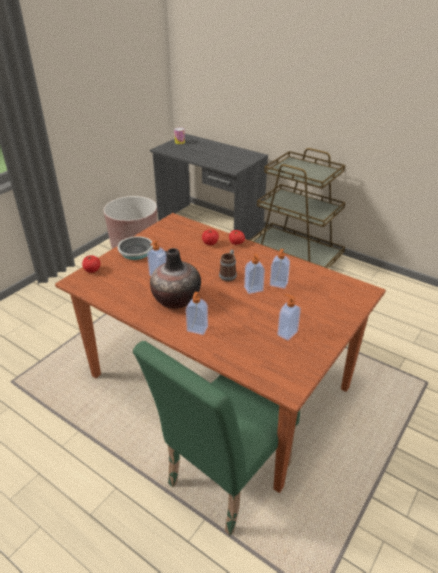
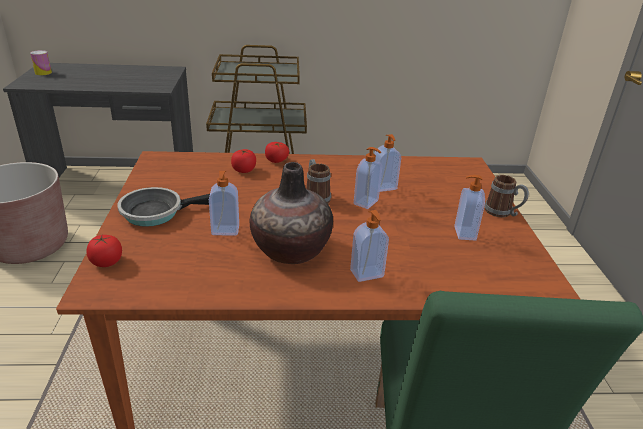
camera: 40 degrees left, 5 degrees down
none -> mug [485,175,529,217]

